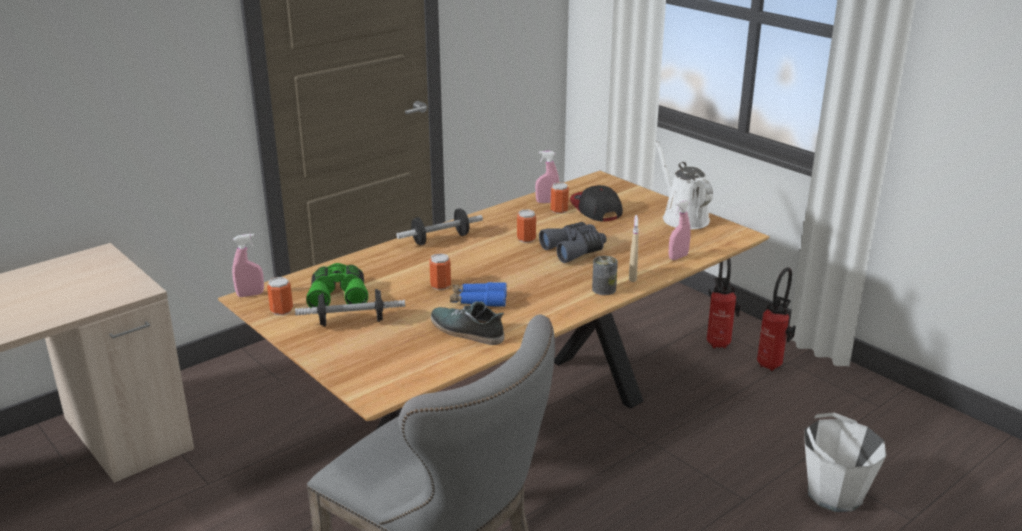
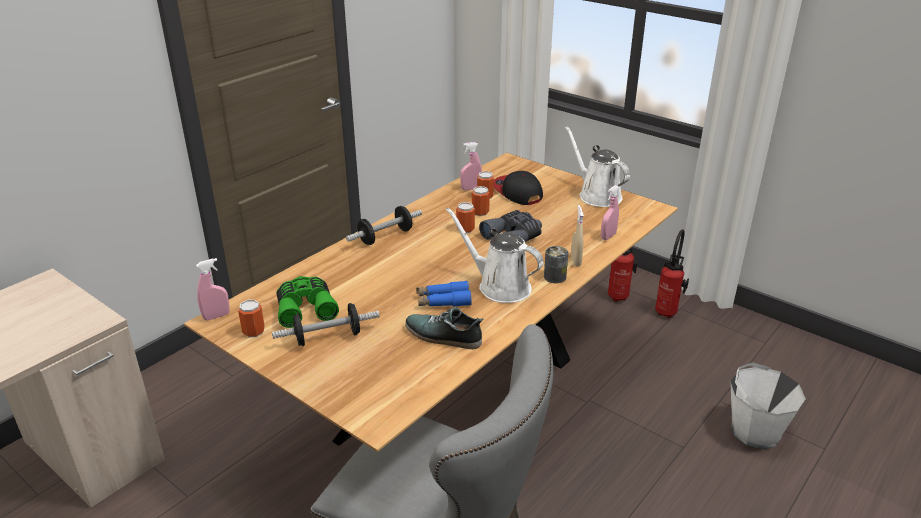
camera: 10 degrees left, 5 degrees up
can [429,253,451,290] -> can moved to [472,186,490,216]
none -> white watering can [446,207,544,303]

